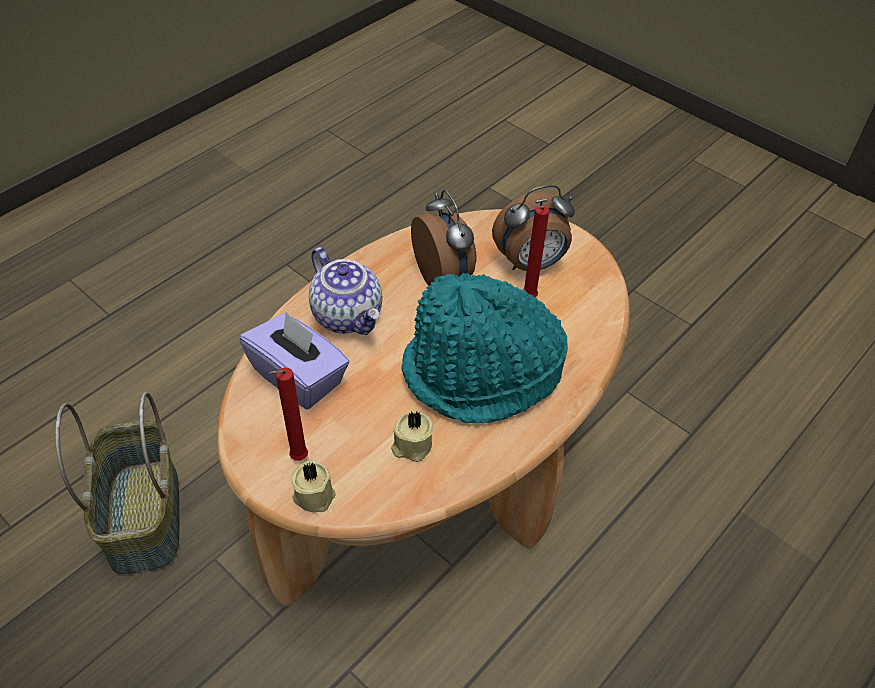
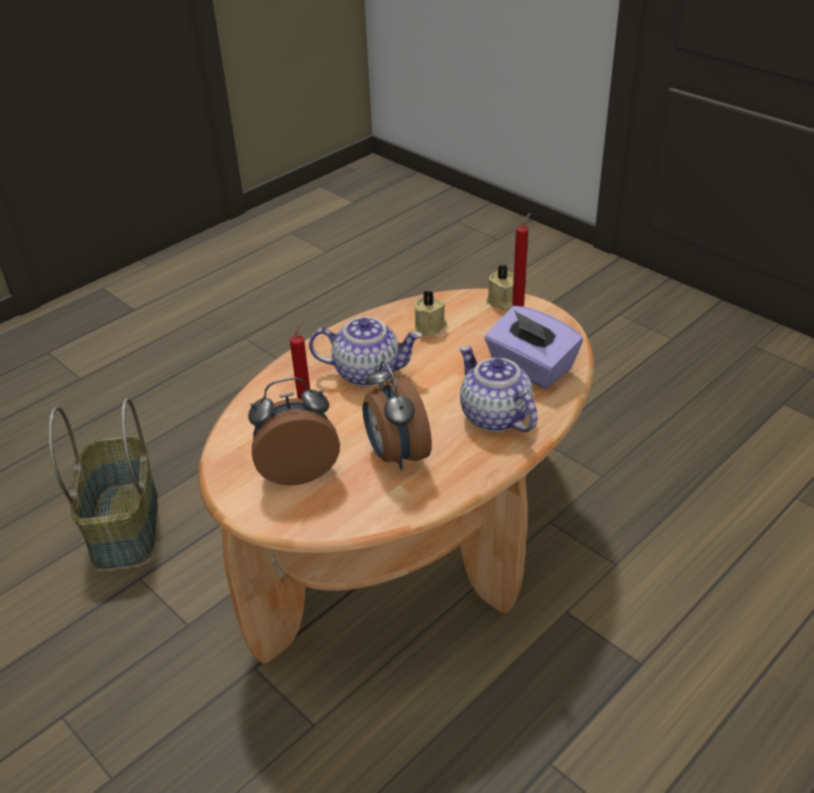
camera: 175 degrees left, 10 degrees down
basket [55,392,179,575] -> basket moved to [49,398,157,570]
turquoise hat [401,273,568,423] -> teapot [309,317,422,387]

